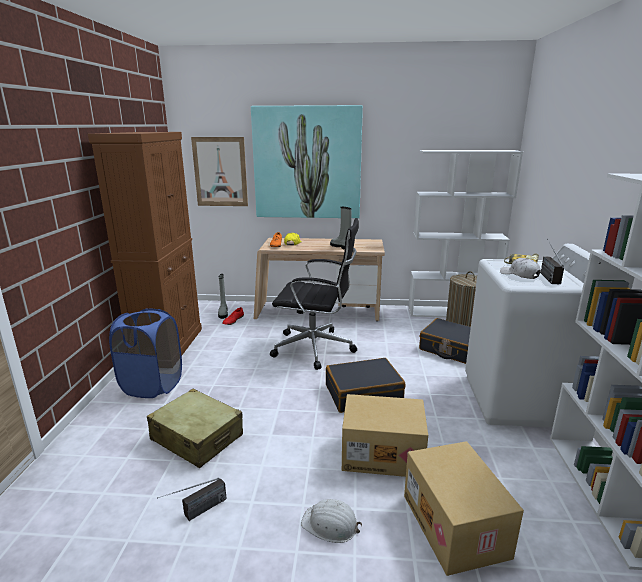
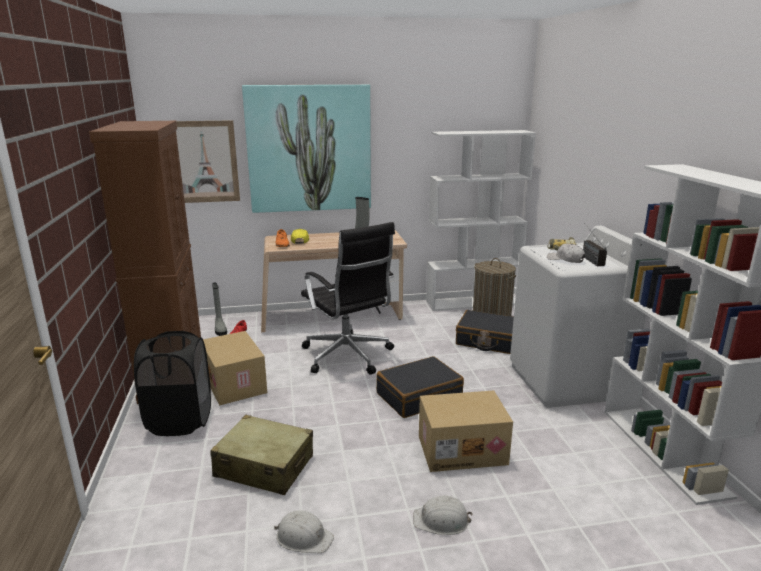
camera: 15 degrees left, 0 degrees up
blue laundry basket [109,308,182,398] -> black laundry basket [134,331,211,436]
radio [157,478,227,521] -> white hard hat [274,510,334,553]
black office chair [270,218,359,370] -> black office chair turned 60 degrees clockwise [301,222,395,375]
cardboard box [404,441,524,576] -> cardboard box moved to [203,331,267,405]

